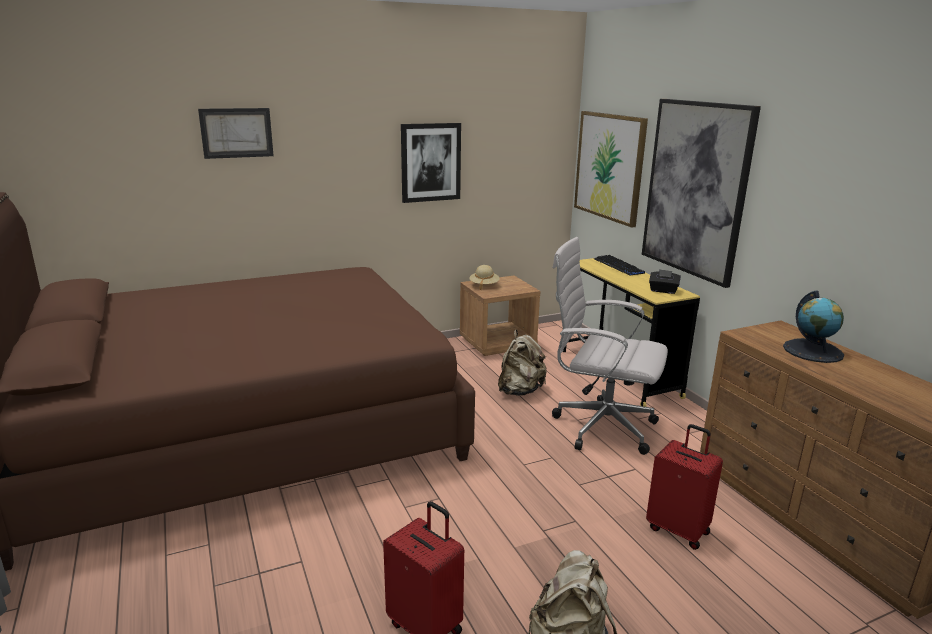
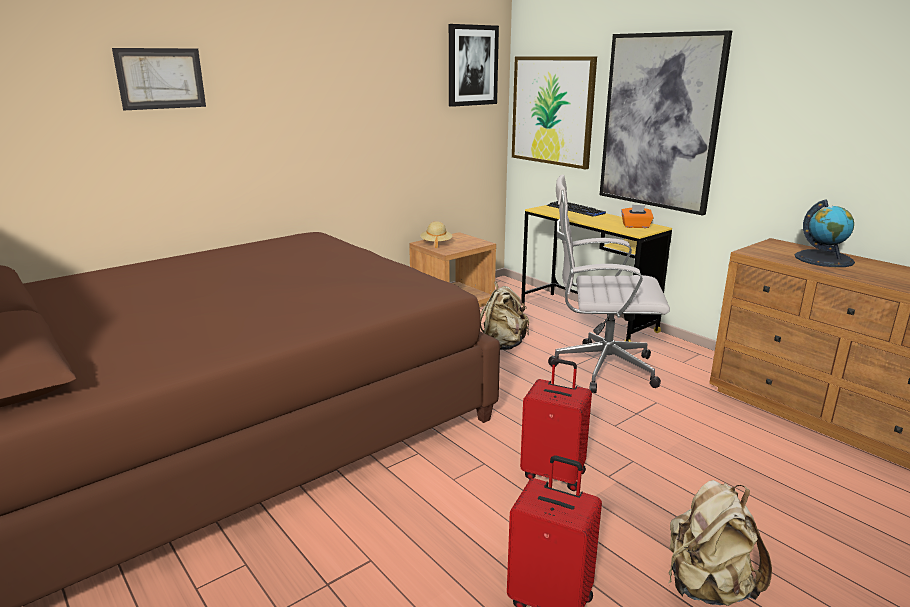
camera: 15 degrees left, 0 degrees up
picture [401,123,461,203] -> picture moved to [449,24,499,107]
red suitcase [646,424,723,550] -> red suitcase moved to [520,359,592,491]
black tissue box [649,269,681,294] -> orange tissue box [621,205,654,228]

